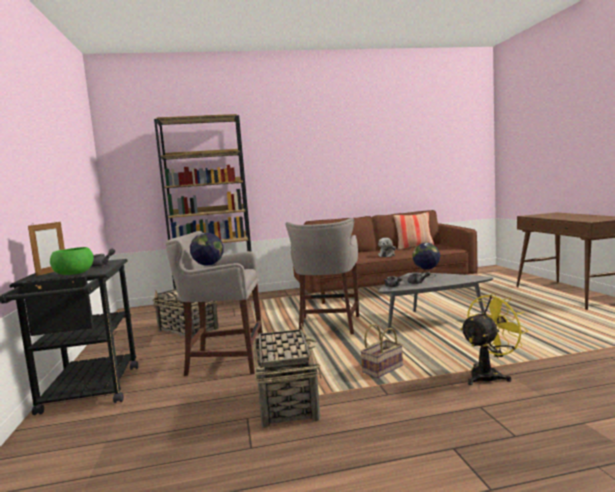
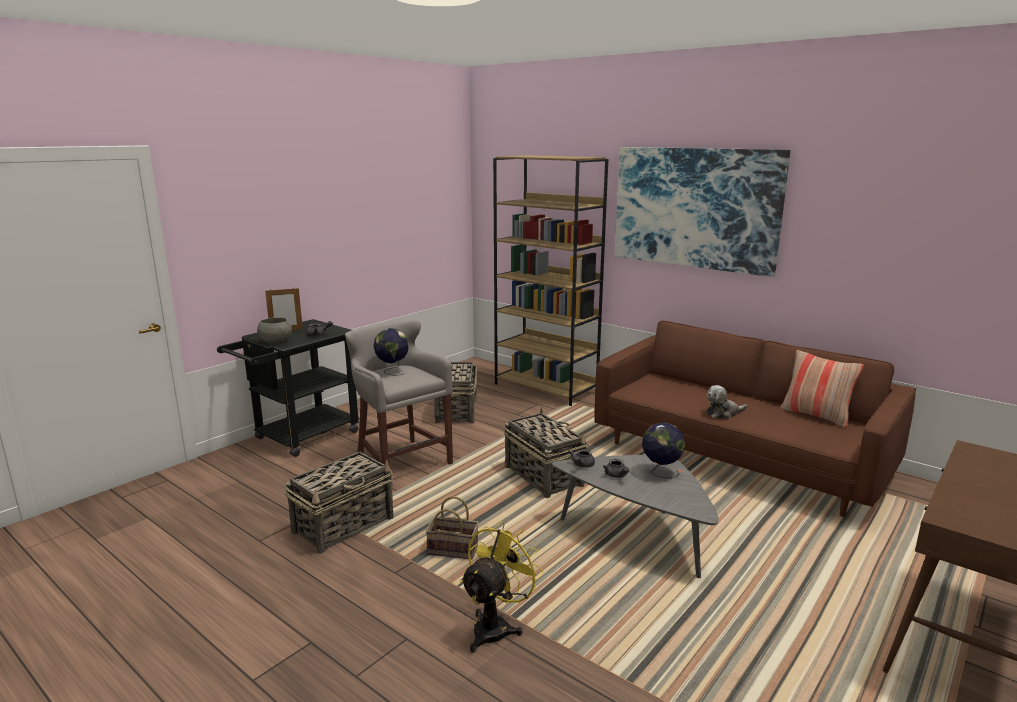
camera: 50 degrees right, 10 degrees up
green bowl [50,247,94,275] -> grey bowl [257,318,292,343]
grey stool [285,218,359,334] -> basket [504,407,589,498]
yellow fan [460,293,528,385] -> yellow fan turned 75 degrees counterclockwise [460,521,544,653]
none -> picture [615,147,790,277]

